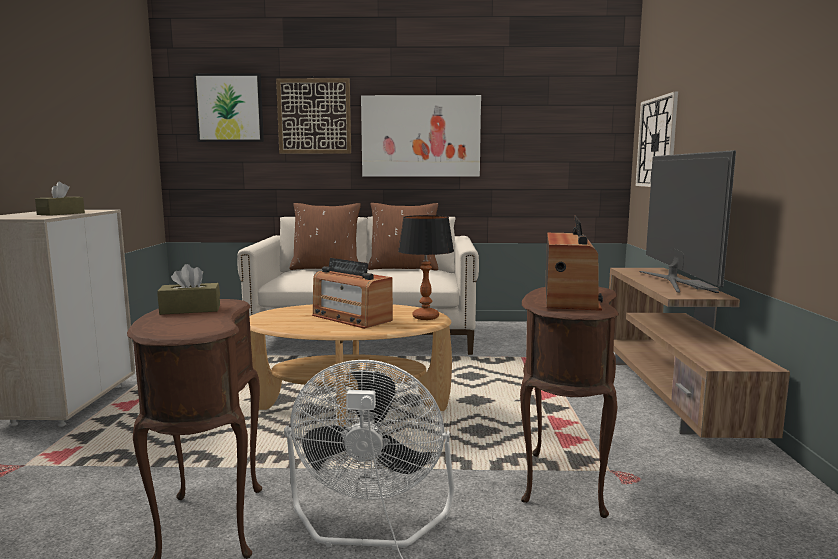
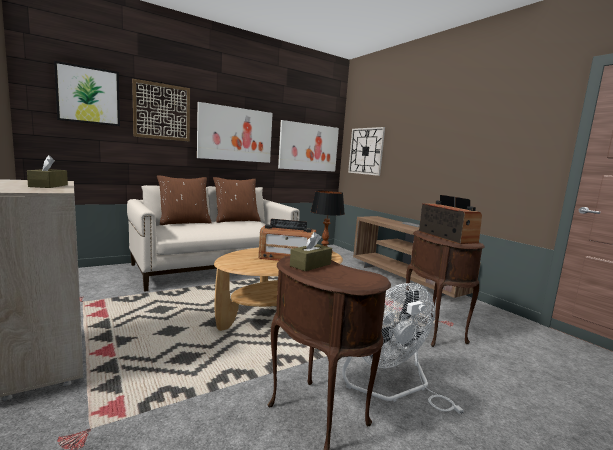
camera: 35 degrees left, 0 degrees up
television [639,150,736,293] -> none
none -> picture [278,120,339,172]

